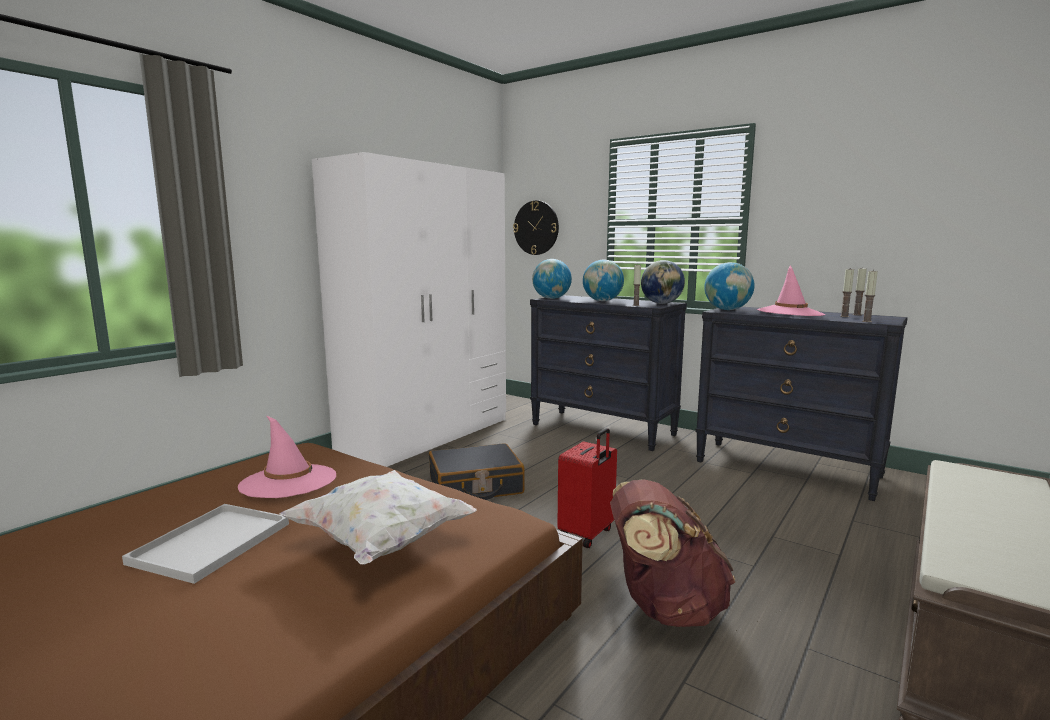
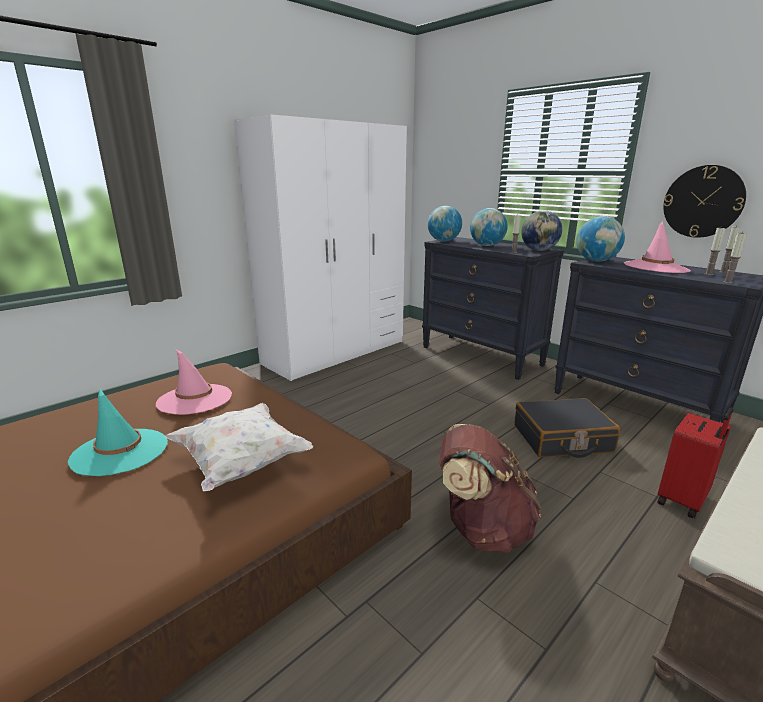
camera: 10 degrees right, 10 degrees up
white tray [122,504,289,584] -> turquoise hat [68,389,168,476]
black suitcase [429,443,525,500] -> black suitcase moved to [515,398,620,458]
wall clock [513,201,559,255] -> wall clock moved to [663,165,746,238]
red suitcase [557,428,617,548] -> red suitcase moved to [657,408,734,519]

